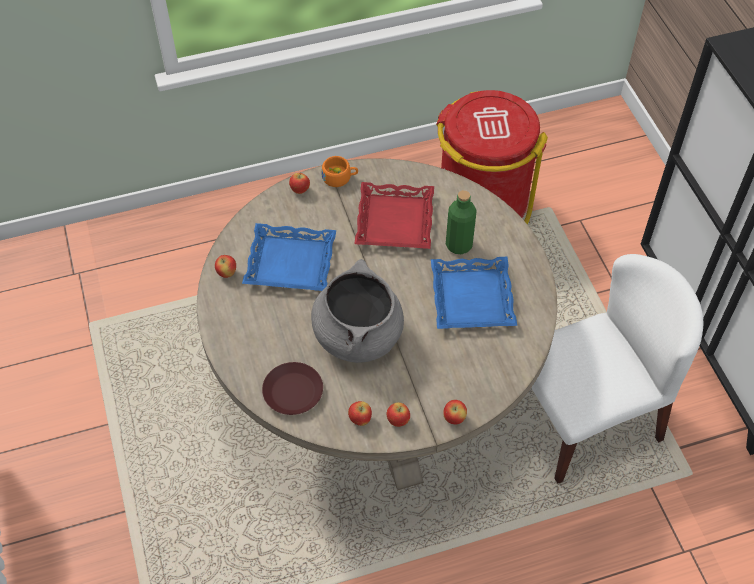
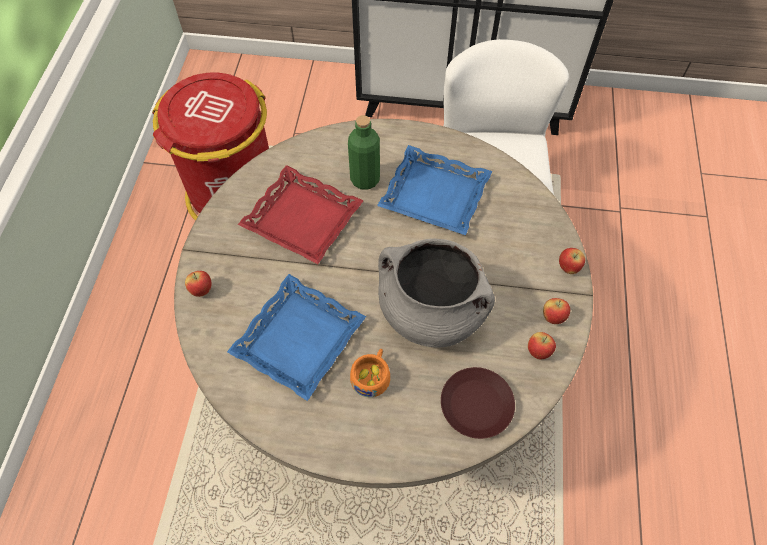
camera: 65 degrees left, 5 degrees up
apple [215,255,236,278] -> none
orange cup [322,156,358,187] -> orange cup moved to [350,349,390,397]

